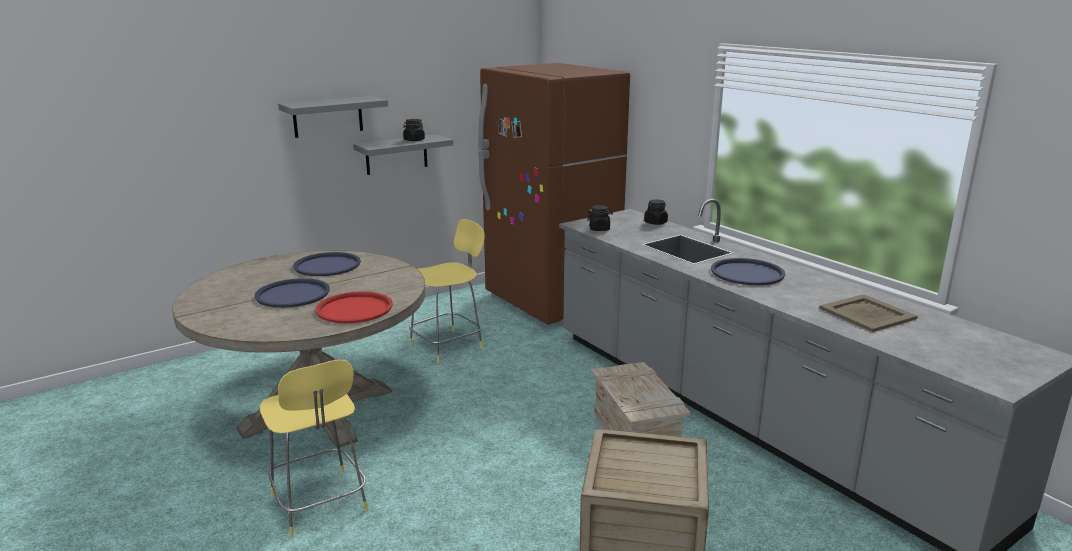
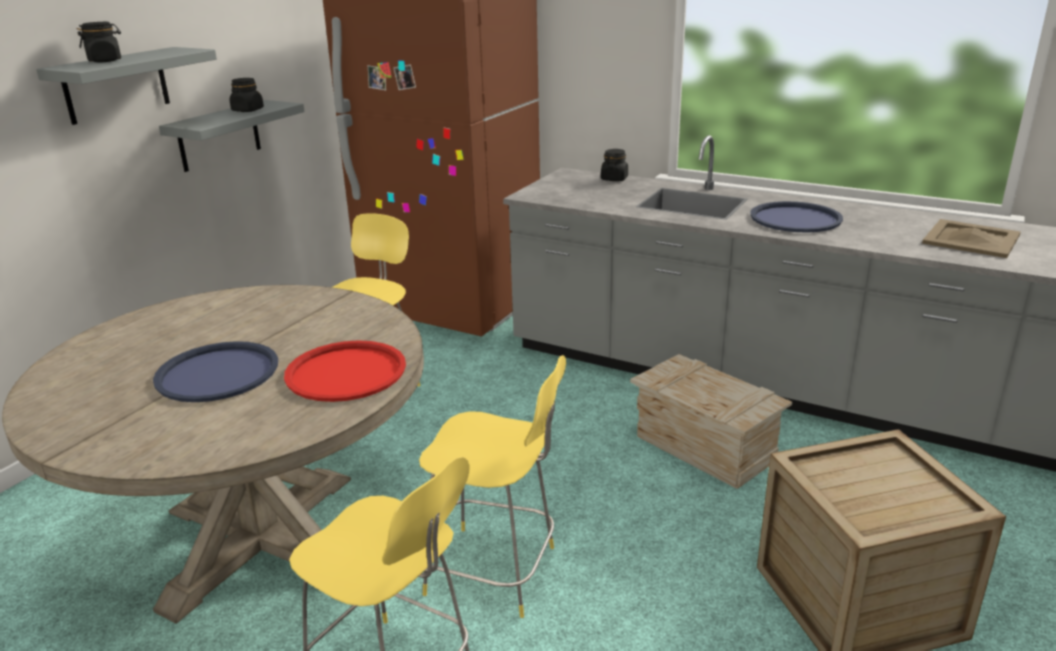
camera: 25 degrees left, 5 degrees up
blue tray [293,252,361,276] -> none
black jar [587,205,613,231] -> black jar moved to [77,22,121,62]
none -> yellow stool [419,355,566,618]

